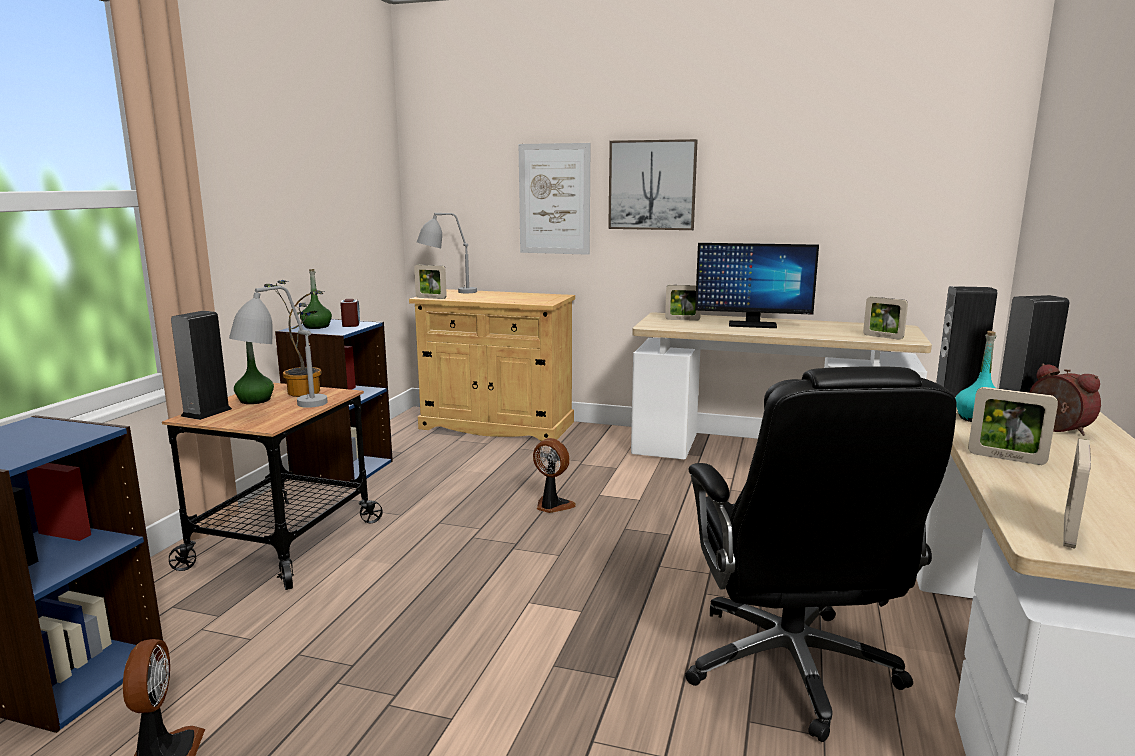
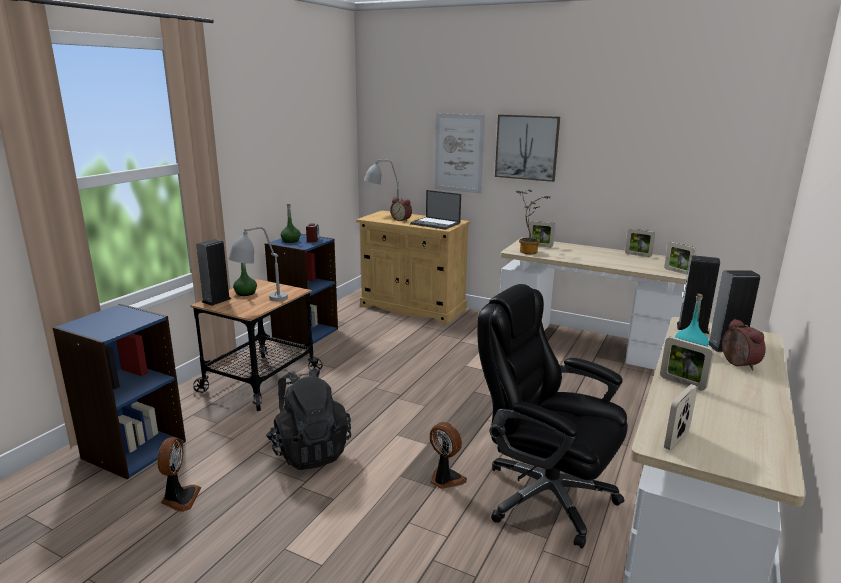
camera: 10 degrees right, 5 degrees up
potted plant [264,280,324,397] -> potted plant moved to [516,189,550,254]
picture frame [414,265,447,299] -> picture frame moved to [625,229,655,257]
fan [533,438,576,513] -> fan moved to [430,422,467,489]
black office chair [685,367,957,742] -> black office chair turned 120 degrees clockwise [478,284,628,548]
monitor [695,243,819,328] -> none
none -> black backpack [266,368,351,470]
none -> alarm clock [390,197,412,222]
none -> laptop [410,190,461,230]

